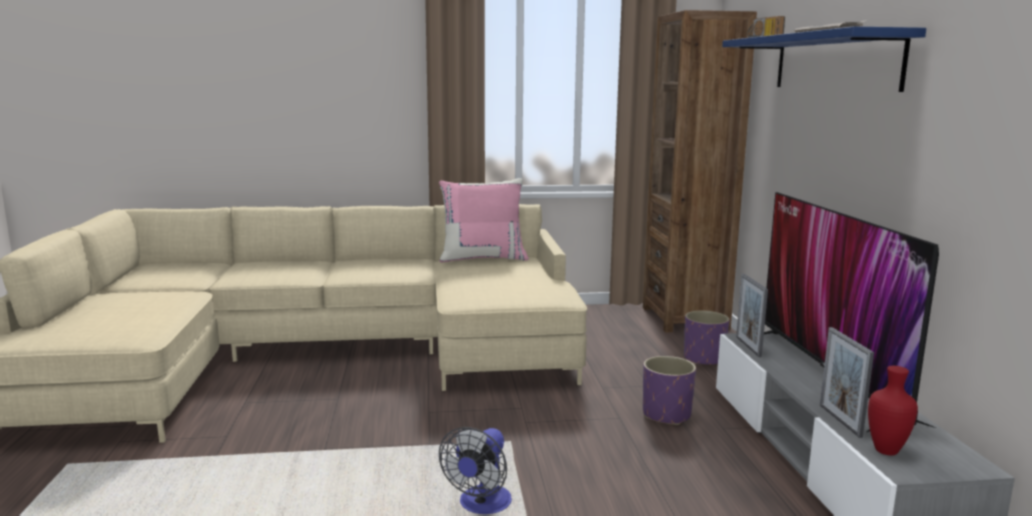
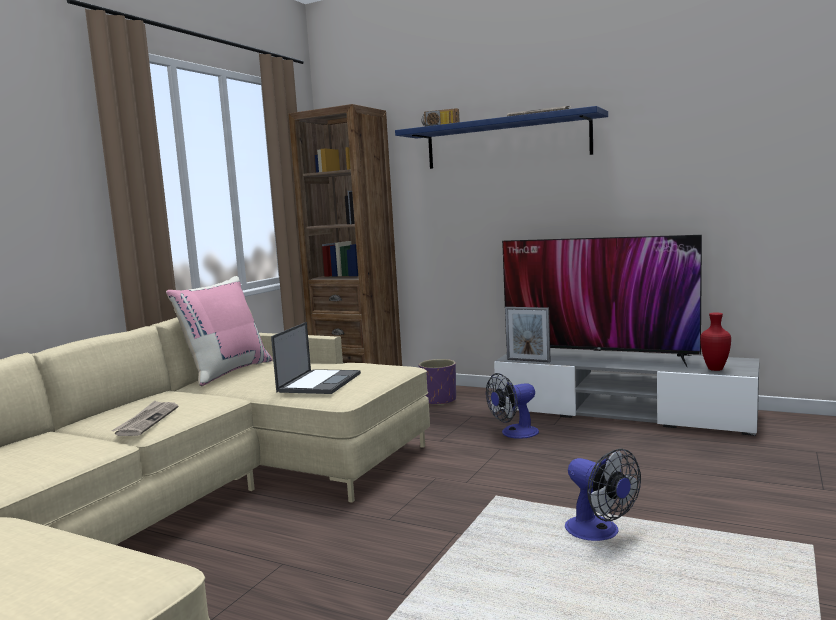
camera: 55 degrees left, 5 degrees down
purple planter [643,356,696,425] -> fan [486,373,539,439]
picture frame [820,327,874,438] -> none
none -> newspaper [112,401,178,436]
none -> laptop [271,322,361,394]

